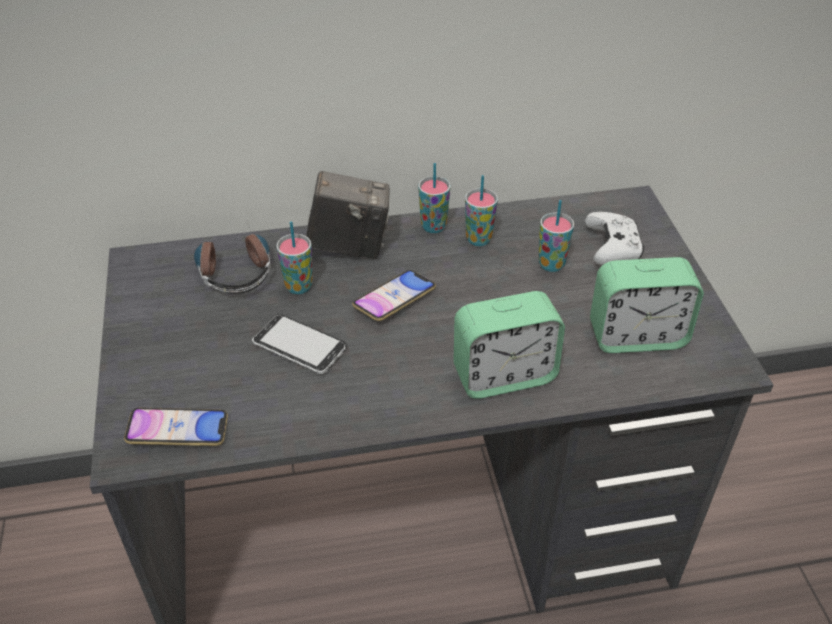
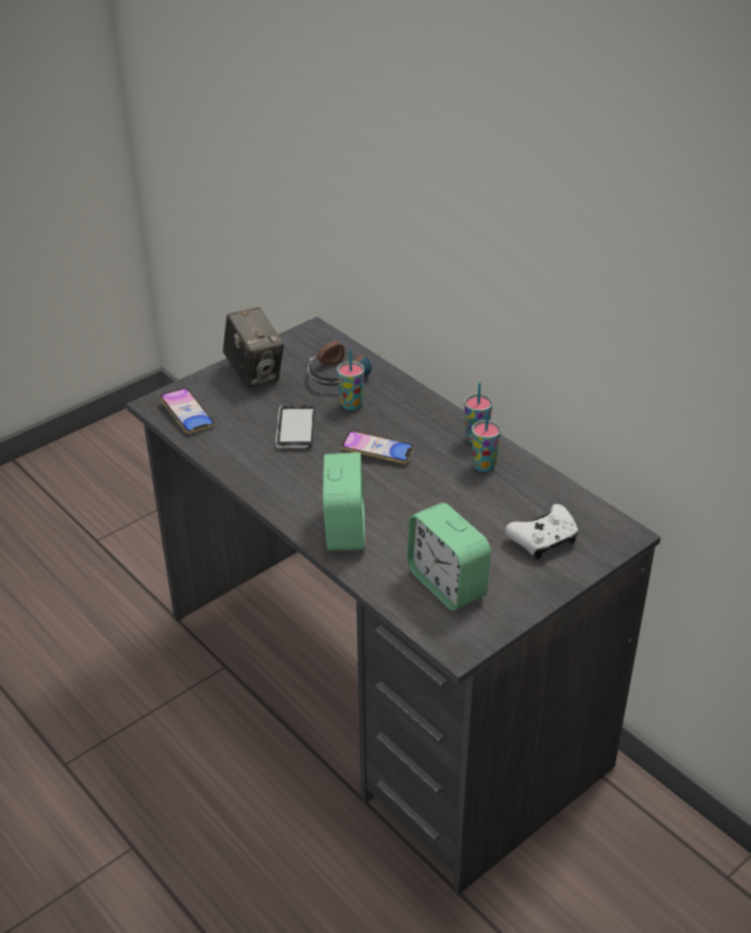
camera: 60 degrees right, 5 degrees down
camera [306,170,390,259] -> camera moved to [223,307,284,388]
alarm clock [454,291,565,399] -> alarm clock turned 135 degrees counterclockwise [323,452,365,551]
cup [538,200,574,272] -> none

